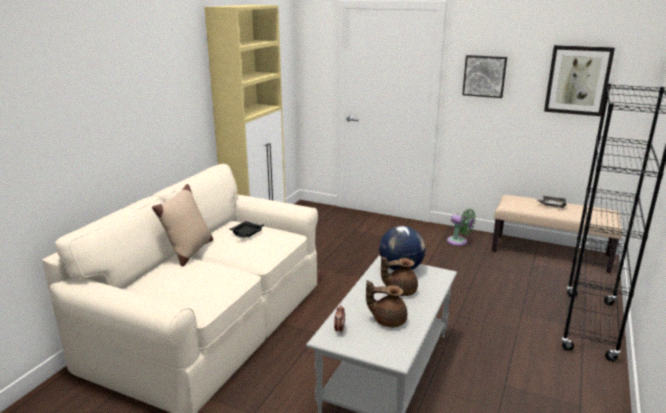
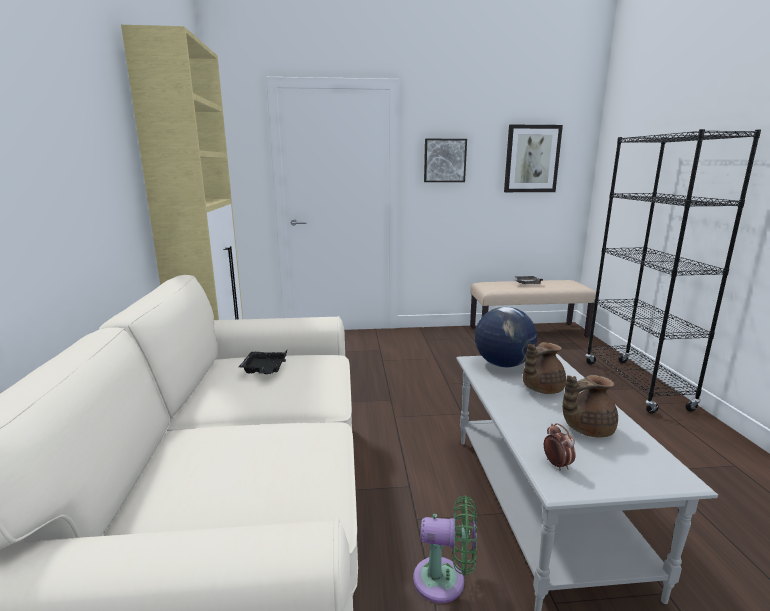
camera: 30 degrees left, 5 degrees down
beige pillow [152,184,213,266] -> none
green fan [447,209,476,246] -> green fan moved to [413,496,477,603]

